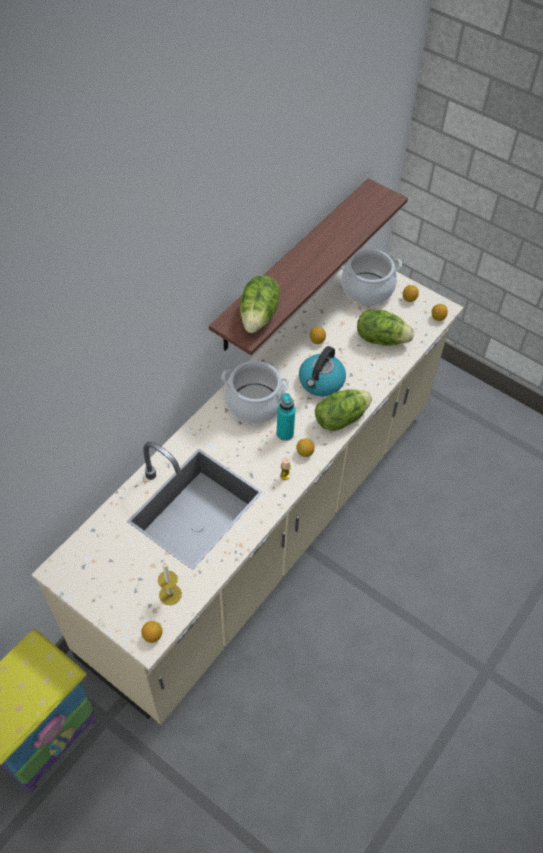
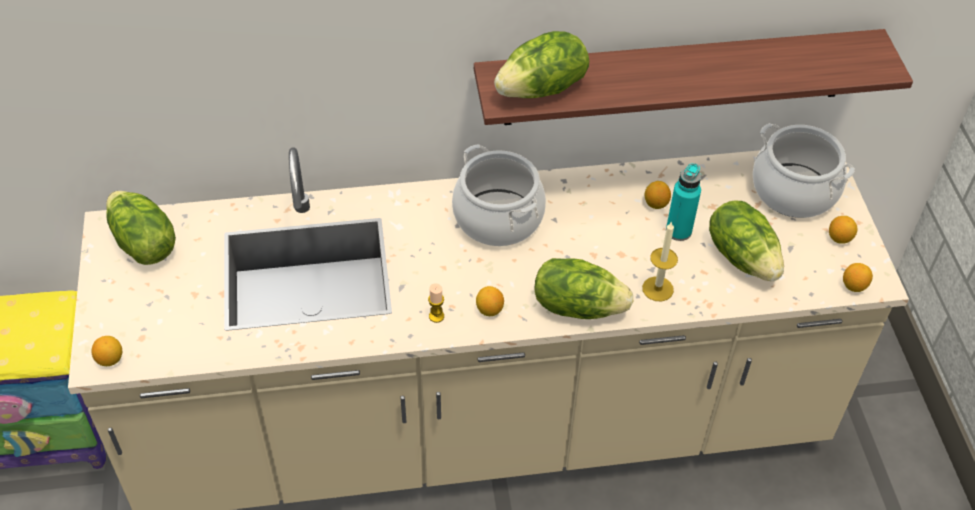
camera: 45 degrees right, 5 degrees down
candle [158,562,182,605] -> candle moved to [642,222,678,301]
turquoise bottle [277,393,295,441] -> turquoise bottle moved to [666,163,701,241]
kettle [299,346,346,397] -> none
none -> lettuce [106,191,176,265]

